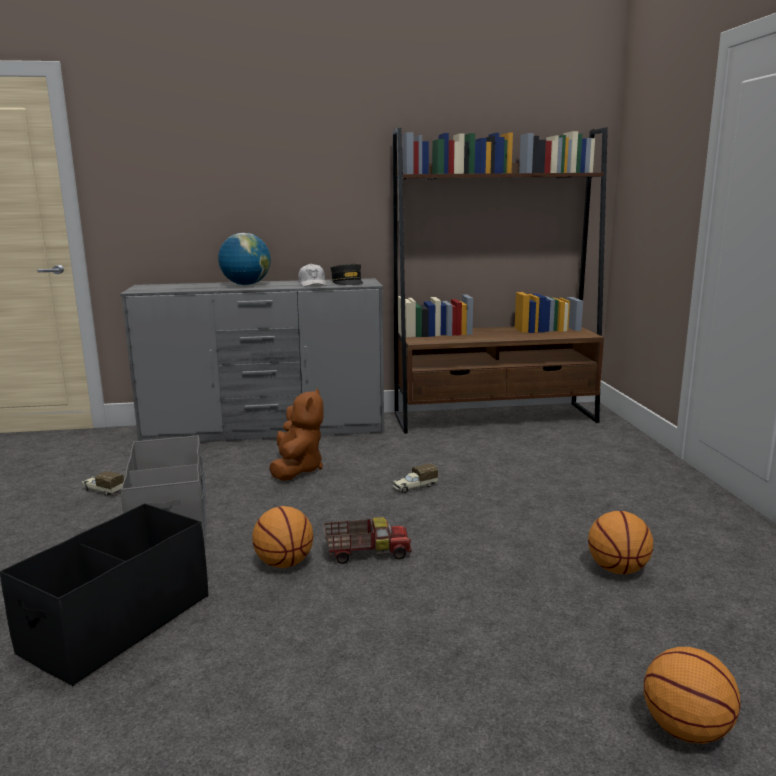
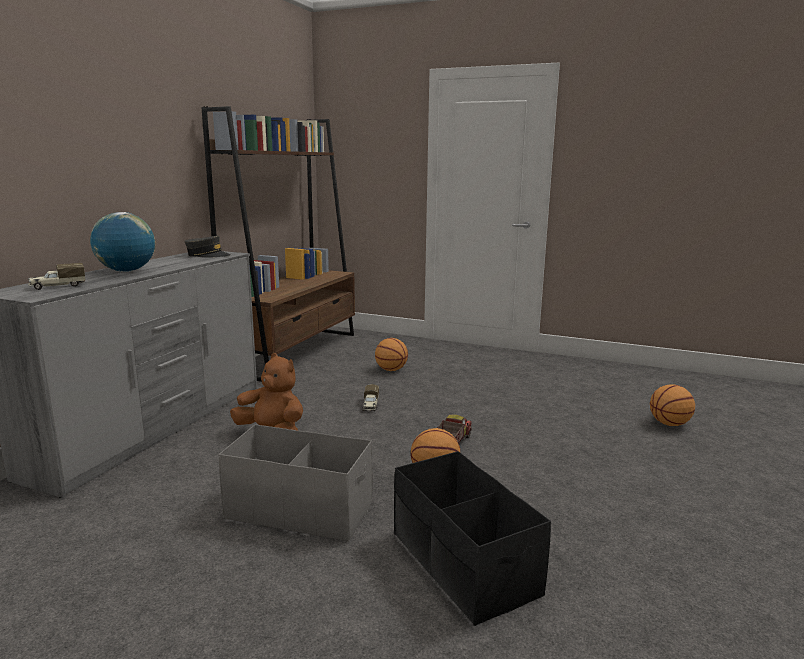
camera: 60 degrees left, 0 degrees up
toy truck [82,471,124,496] -> toy truck moved to [28,263,86,290]
white cap [298,263,327,287] -> none
basketball [588,511,653,574] -> basketball moved to [375,338,408,371]

